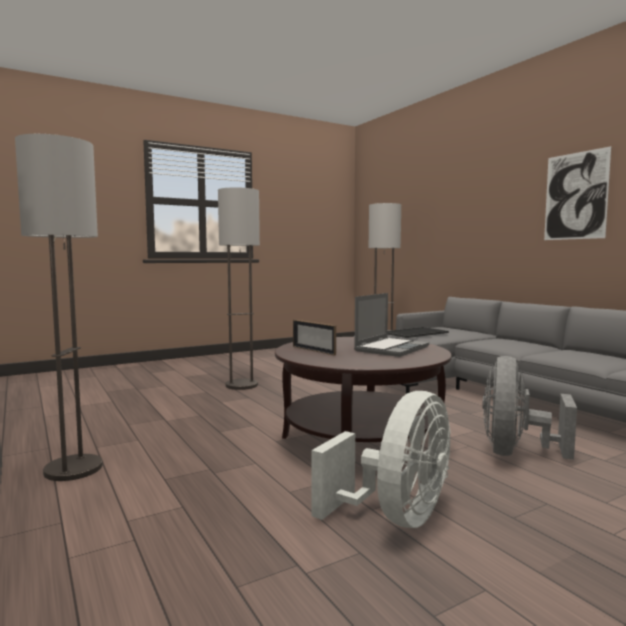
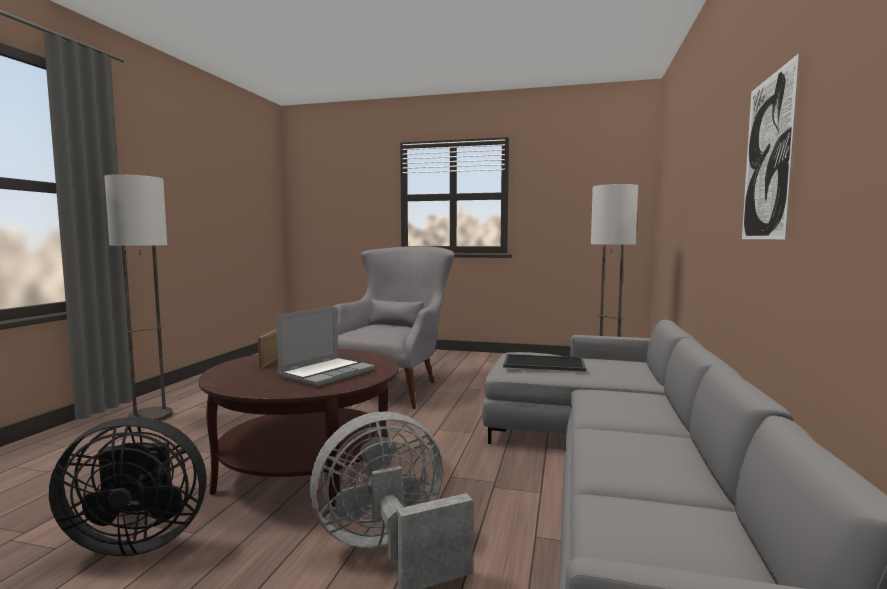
camera: 45 degrees right, 0 degrees up
floor lamp [218,187,260,390] -> grey armchair [333,246,455,409]
white fan [312,391,451,528] -> black fan [49,417,207,556]
laptop [354,293,429,357] -> laptop turned 45 degrees counterclockwise [276,307,375,387]

